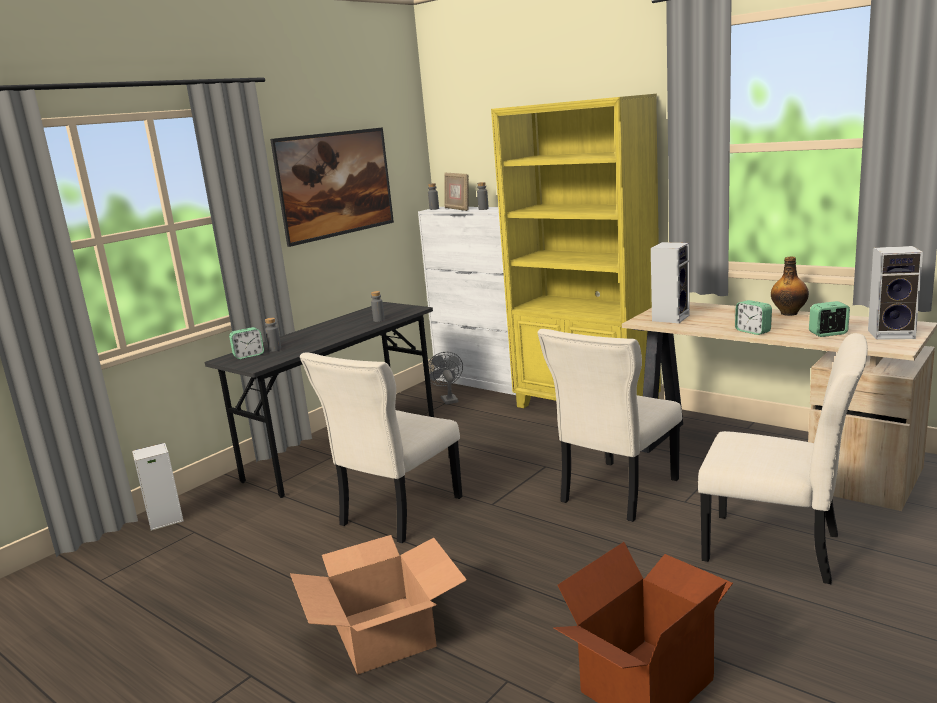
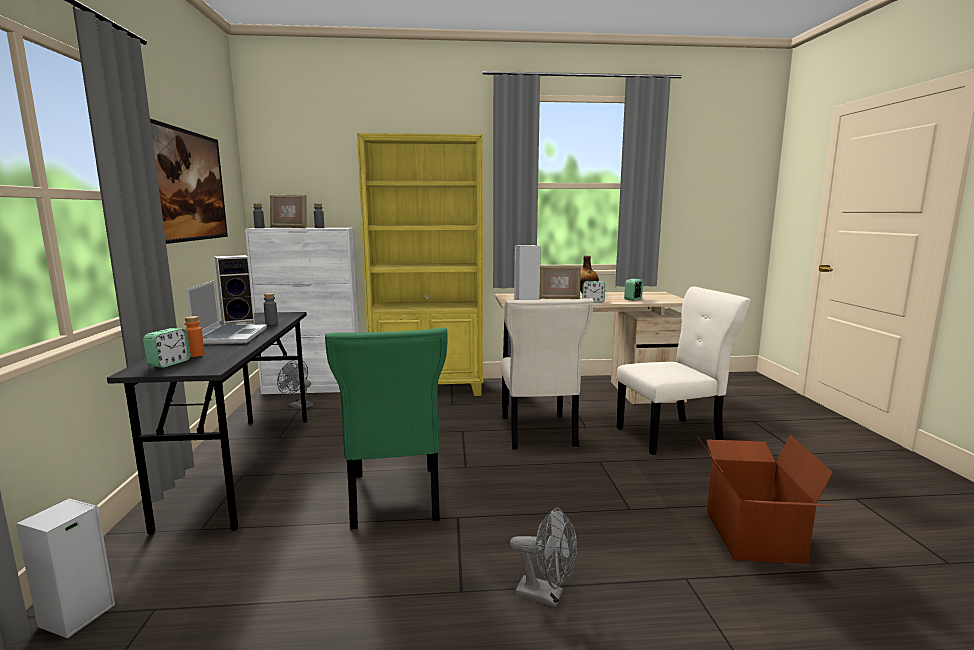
camera: 45 degrees left, 5 degrees down
grey bottle [265,318,281,352] -> orange bottle [185,316,205,357]
cardboard box [290,535,467,675] -> grey fan [510,508,577,607]
beige chair [300,352,462,543] -> green chair [325,328,448,529]
speaker [868,246,923,340] -> speaker moved to [215,255,255,325]
none -> laptop [186,280,267,344]
none -> picture frame [540,265,581,299]

